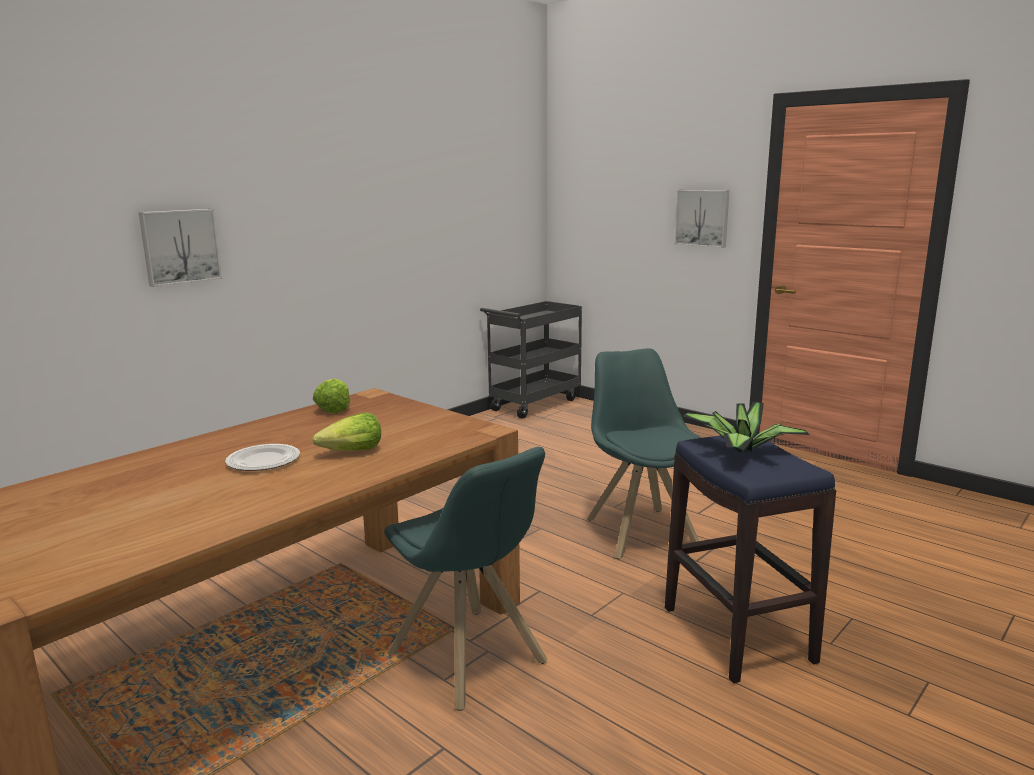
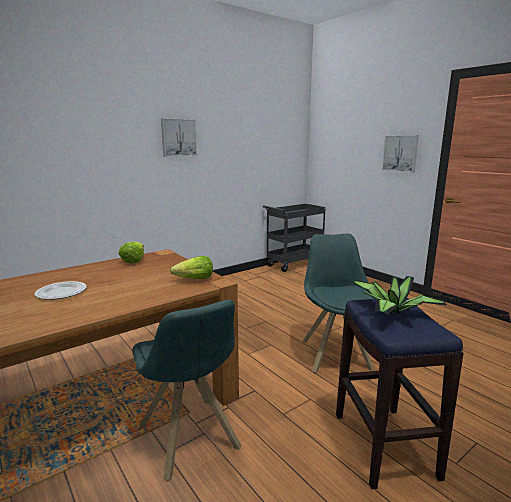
camera: 10 degrees right, 0 degrees up
picture [139,209,222,287] -> picture moved to [161,118,197,157]
lettuce [312,412,381,451] -> lettuce moved to [170,256,213,279]

